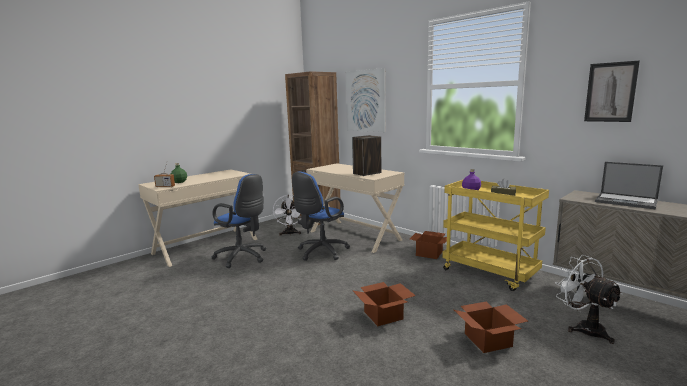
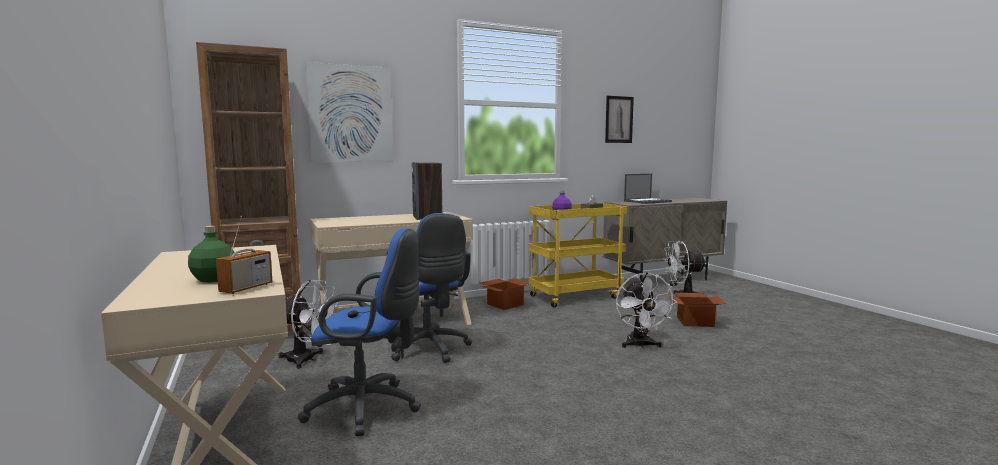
camera: 70 degrees left, 5 degrees down
blue office chair [211,174,266,268] -> blue office chair turned 45 degrees clockwise [298,228,421,436]
cardboard box [352,282,416,326] -> white fan [616,272,677,348]

